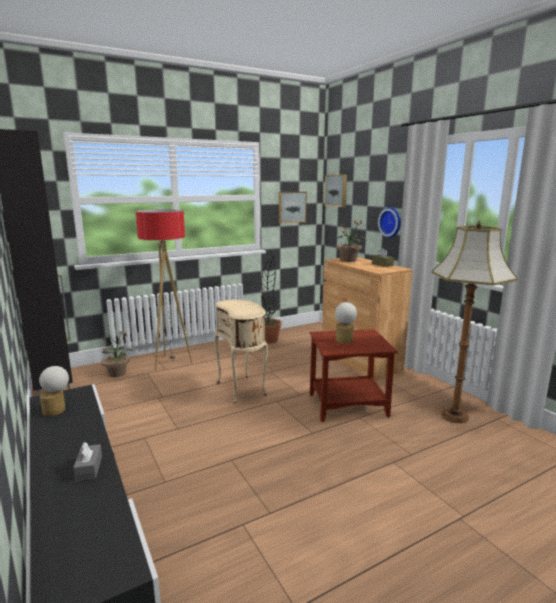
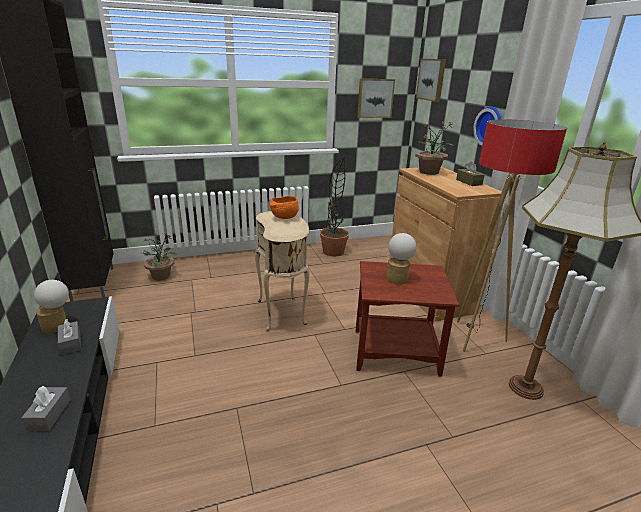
camera: 10 degrees right, 10 degrees up
floor lamp [136,209,192,371] -> floor lamp moved to [457,119,567,352]
none -> grey tissue box [58,319,82,355]
none -> orange bowl [270,196,299,219]

